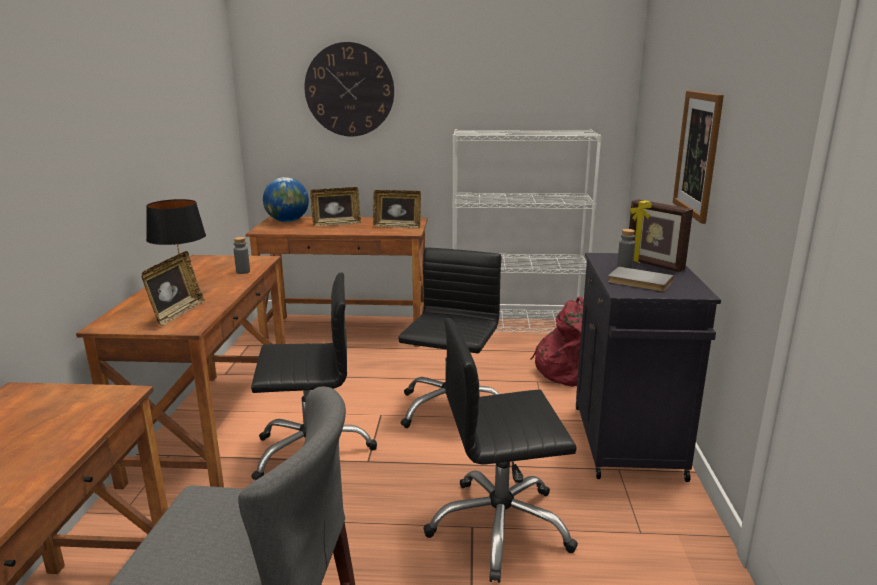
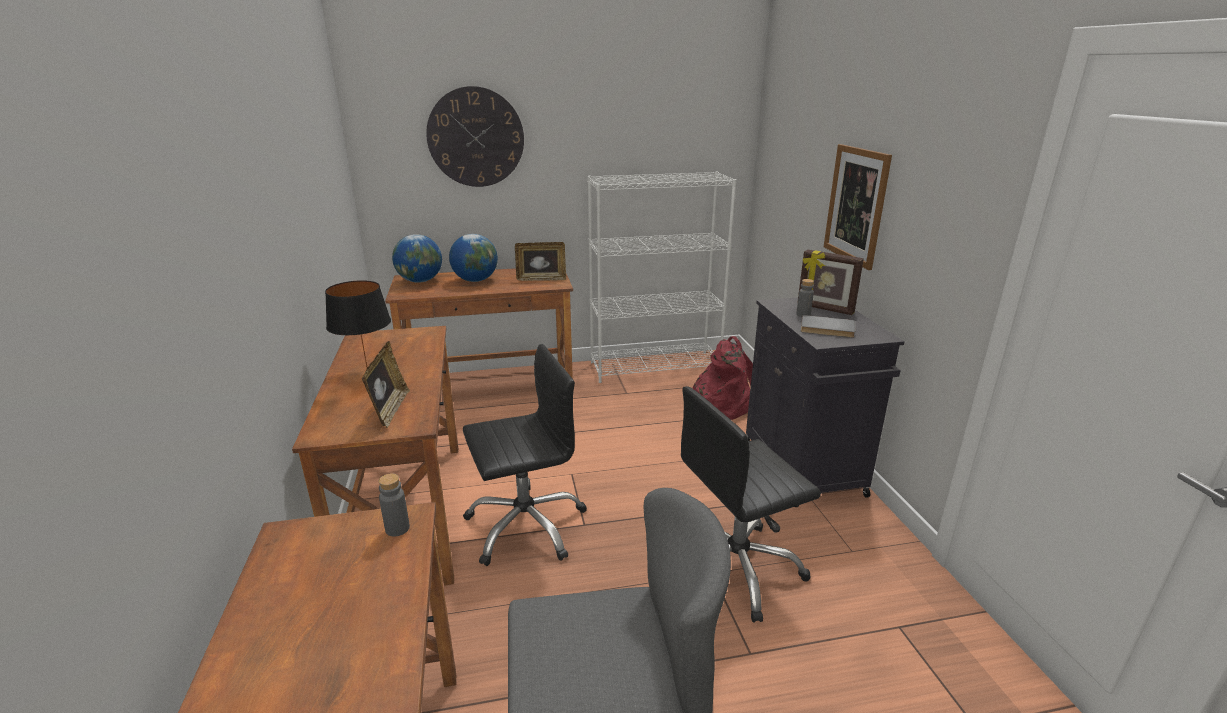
camera: 15 degrees left, 5 degrees up
grey bottle [234,237,250,274] -> grey bottle moved to [378,473,410,536]
picture frame [310,187,361,226] -> globe [449,234,498,282]
black office chair [398,247,502,428] -> none

